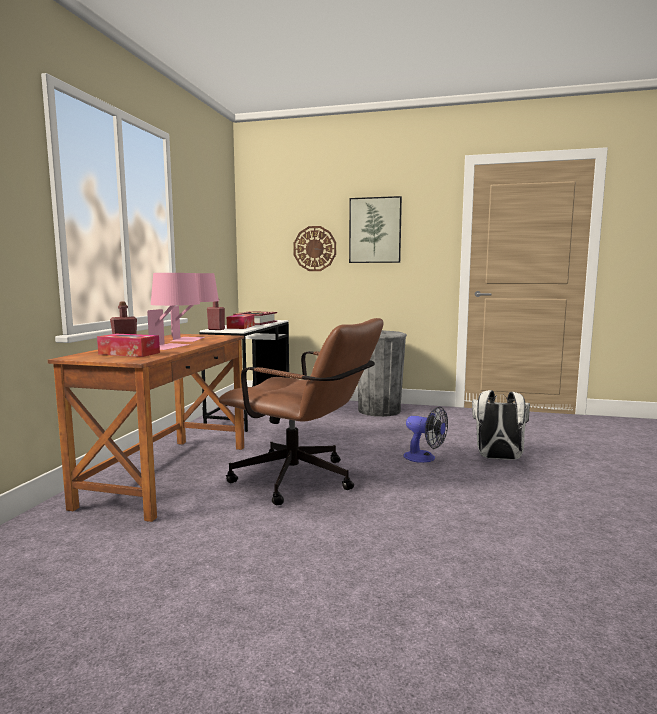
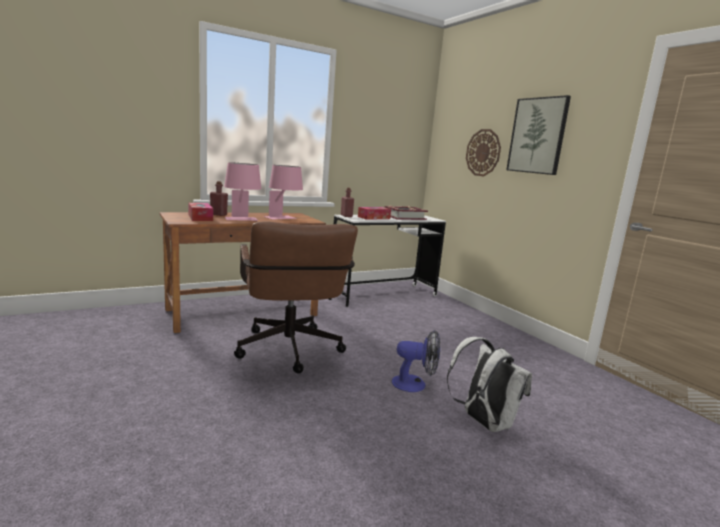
camera: 45 degrees right, 5 degrees up
grey trash can [358,330,407,417] -> none
fan [403,406,448,463] -> fan turned 75 degrees counterclockwise [392,330,440,392]

